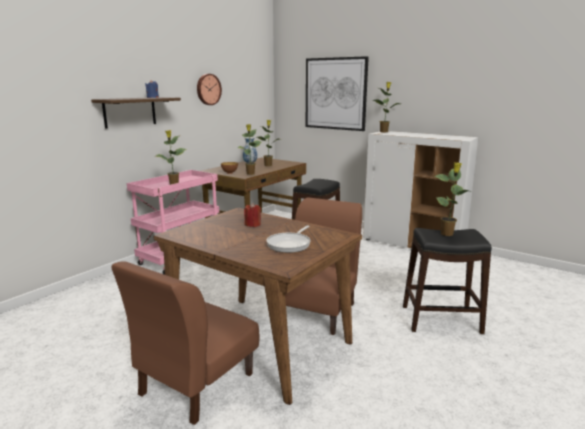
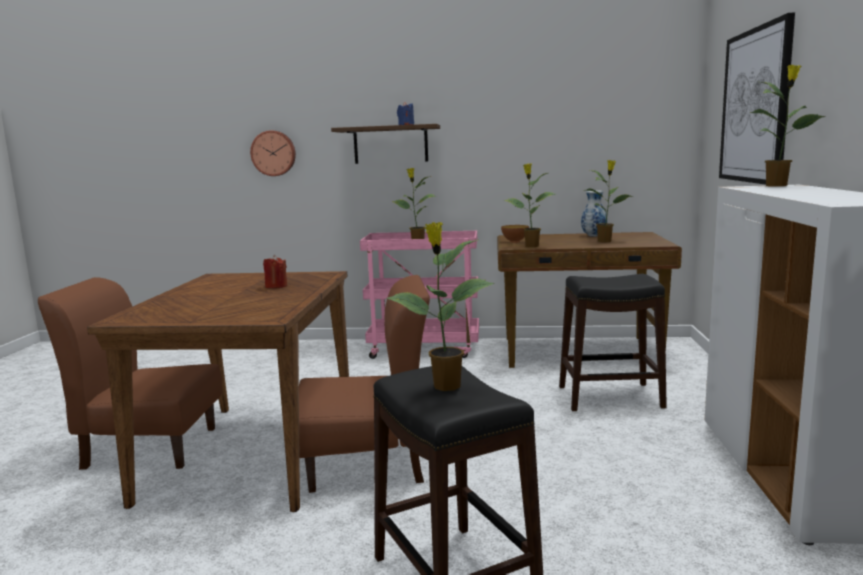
camera: 60 degrees right, 5 degrees down
wall clock [197,74,222,105] -> wall clock moved to [250,130,296,176]
frying pan [266,225,310,253] -> none

